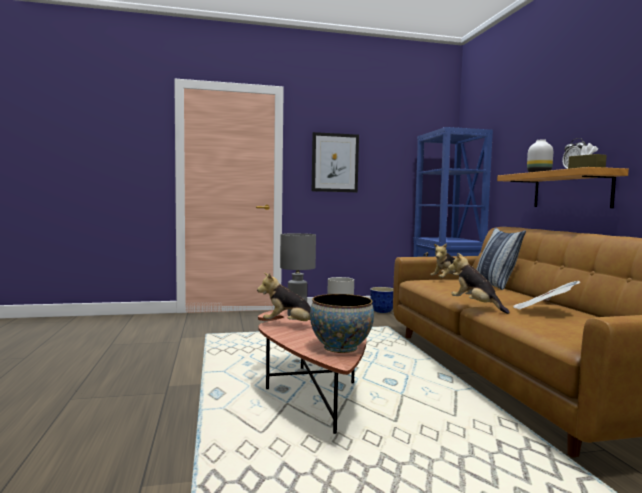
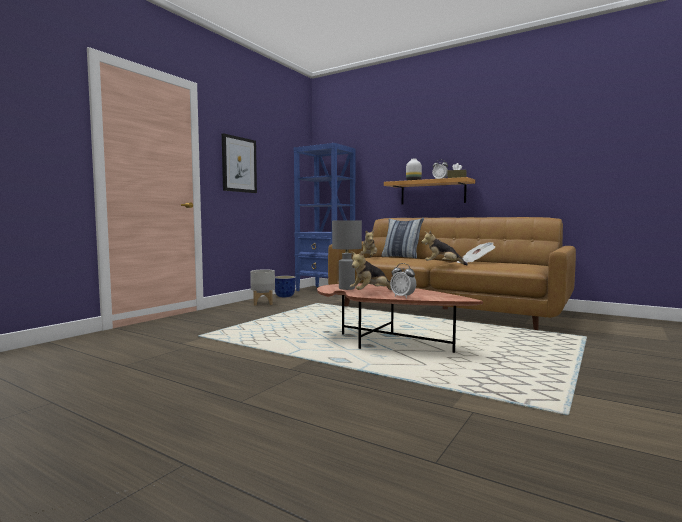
camera: 45 degrees left, 0 degrees up
bowl [310,294,374,353] -> none
none -> alarm clock [390,263,416,298]

